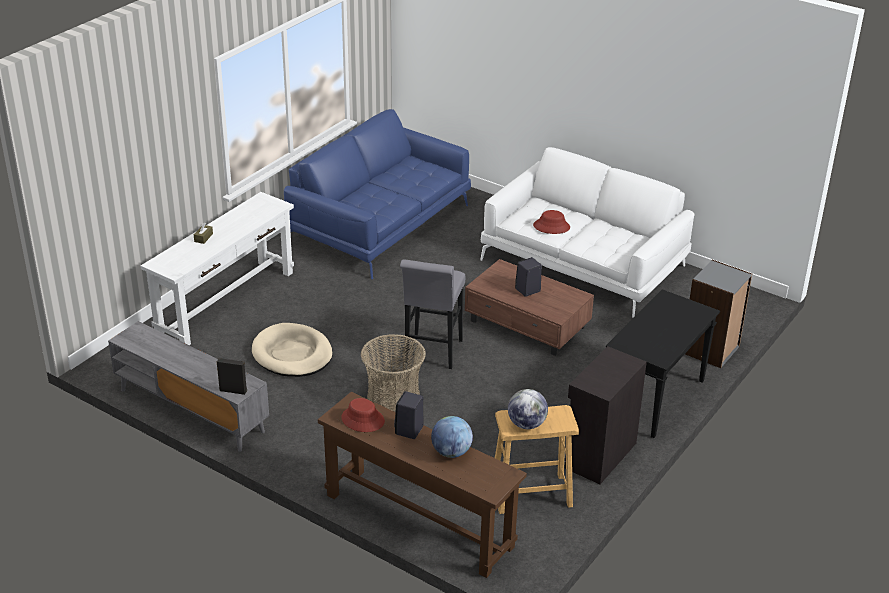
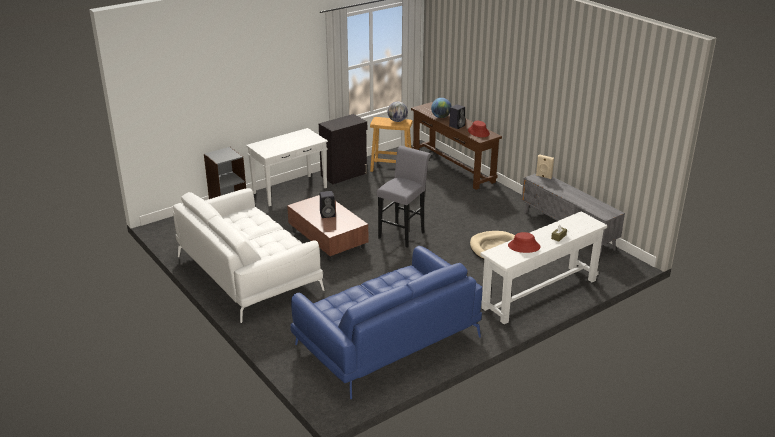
camera: 160 degrees left, 5 degrees down
black speaker [217,358,247,395] -> beige speaker [536,154,554,179]
basket [360,334,426,412] -> none
red hat [533,210,570,234] -> red hat moved to [508,232,541,253]
black console table [606,289,720,438] -> white console table [246,128,328,206]

